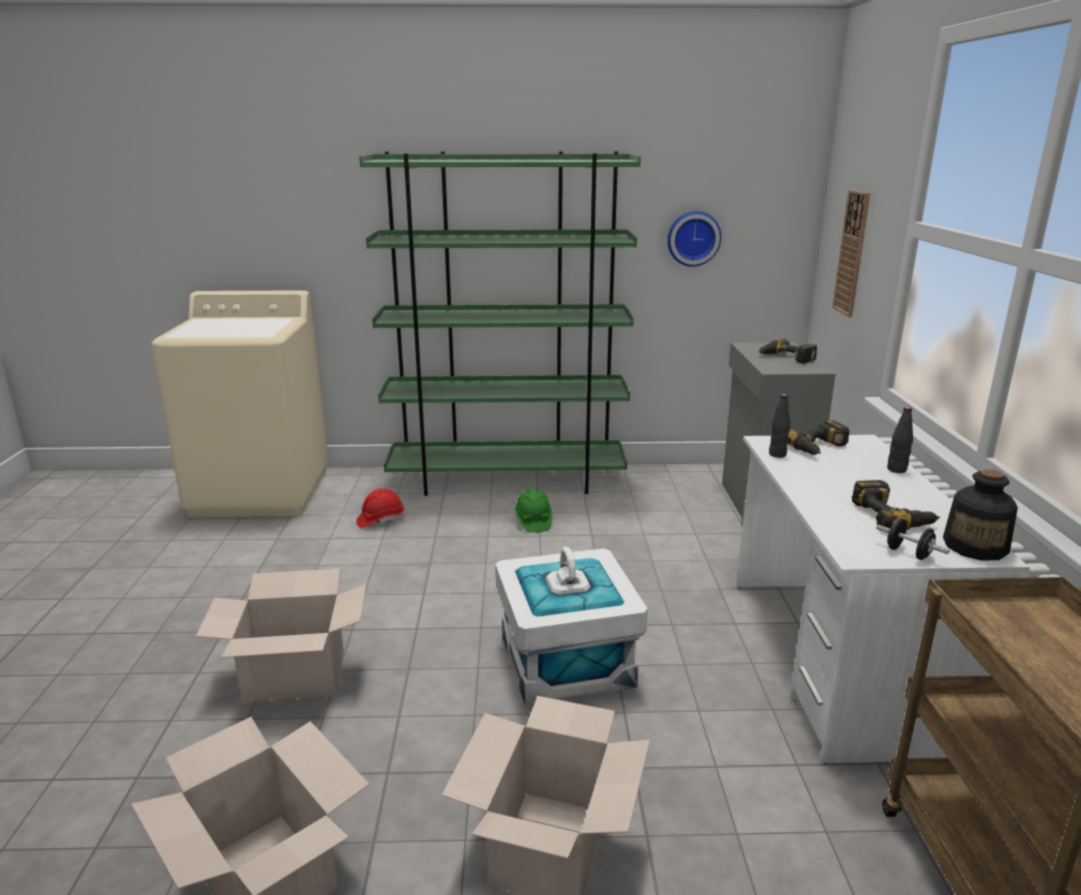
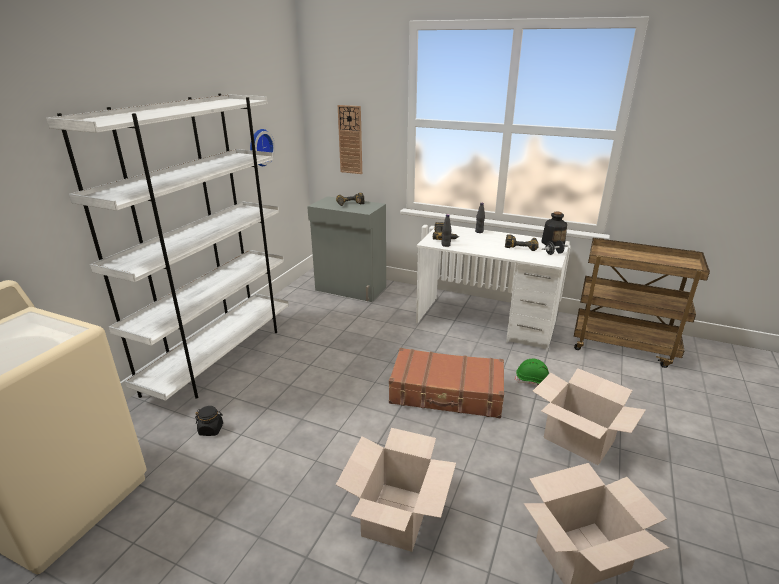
camera: 65 degrees left, 5 degrees up
red hard hat [356,488,405,528] -> black jar [195,406,223,436]
green bookcase [359,151,641,496] -> white bookcase [46,94,289,401]
white storage box [495,546,648,706] -> brown suitcase [389,348,504,418]
green hard hat [514,489,552,533] -> green hard hat moved to [515,359,549,386]

